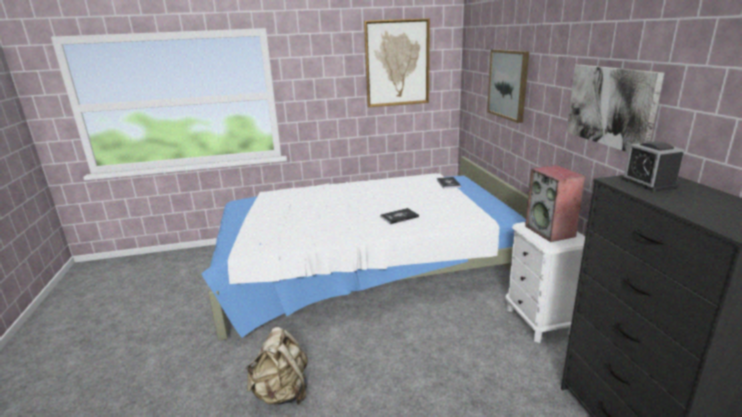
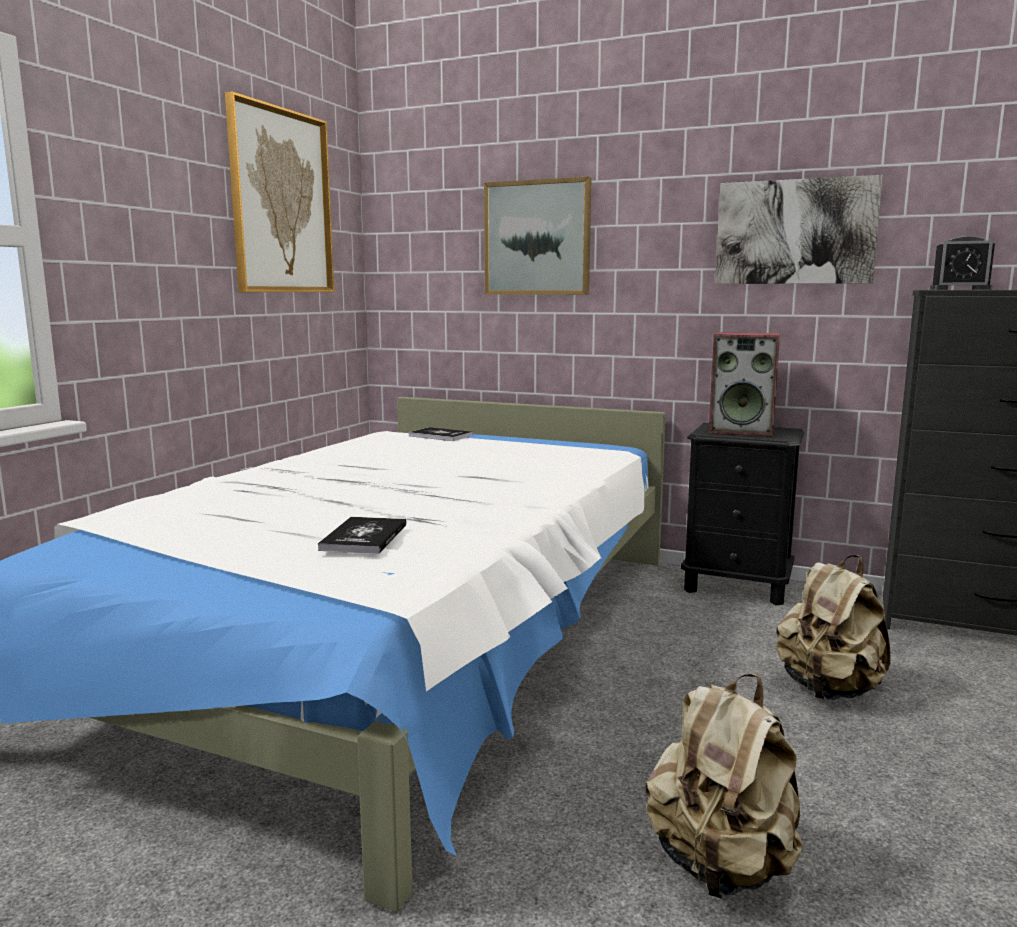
camera: 55 degrees left, 10 degrees down
book [380,208,419,224] -> book moved to [318,517,406,554]
white nightstand [505,222,585,343] -> black nightstand [681,423,804,606]
none -> beige backpack [776,555,891,700]

